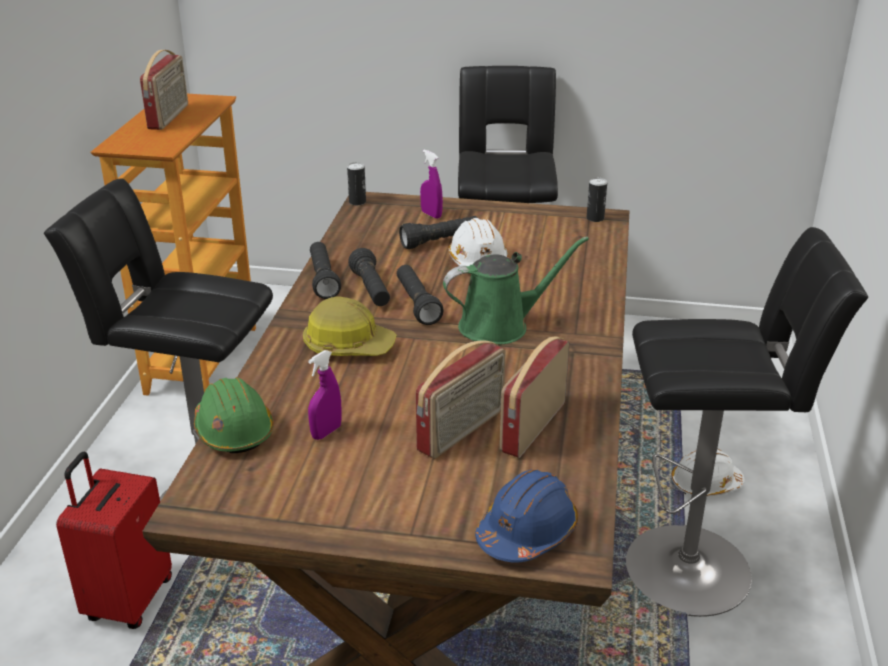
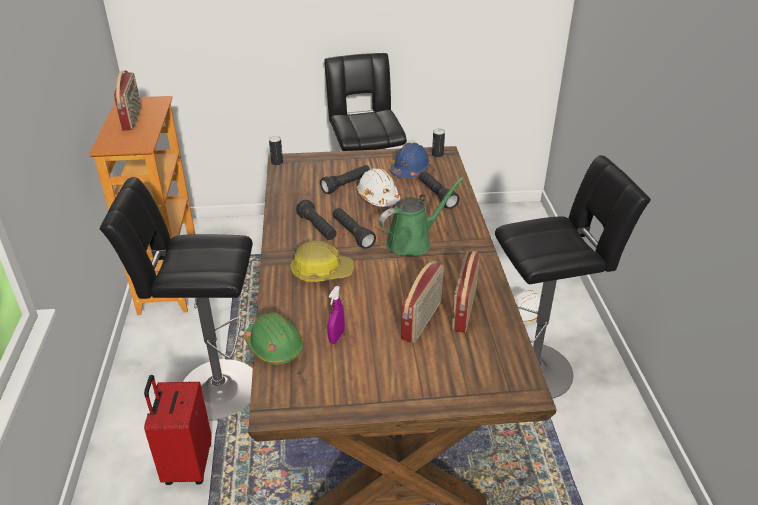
camera: 15 degrees left, 5 degrees up
black flashlight [310,242,341,299] -> black flashlight moved to [420,172,459,209]
purple spray bottle [420,150,443,219] -> none
blue hard hat [475,470,578,563] -> blue hard hat moved to [390,143,430,178]

